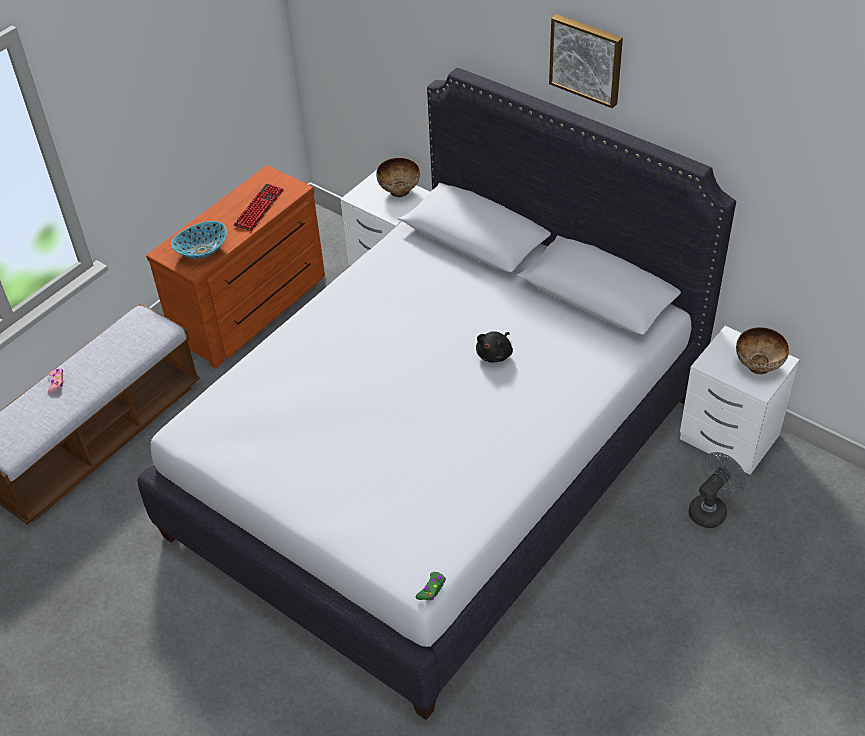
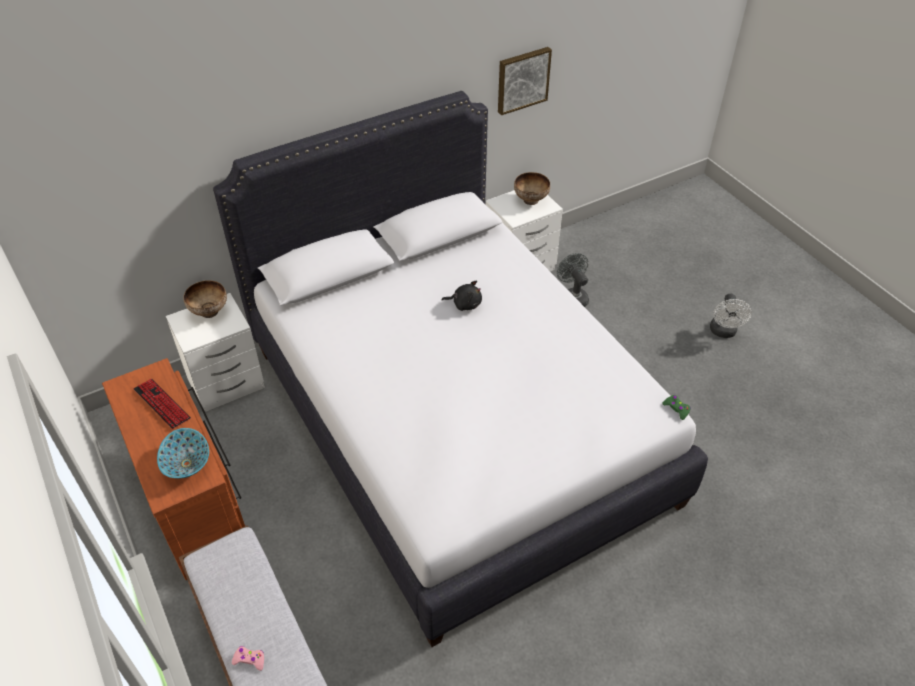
camera: 70 degrees left, 0 degrees up
black plush toy [476,331,513,363] -> black plush toy turned 45 degrees counterclockwise [441,281,482,311]
picture [549,14,623,108] -> picture moved to [498,47,552,115]
none -> white fan [710,294,752,338]

